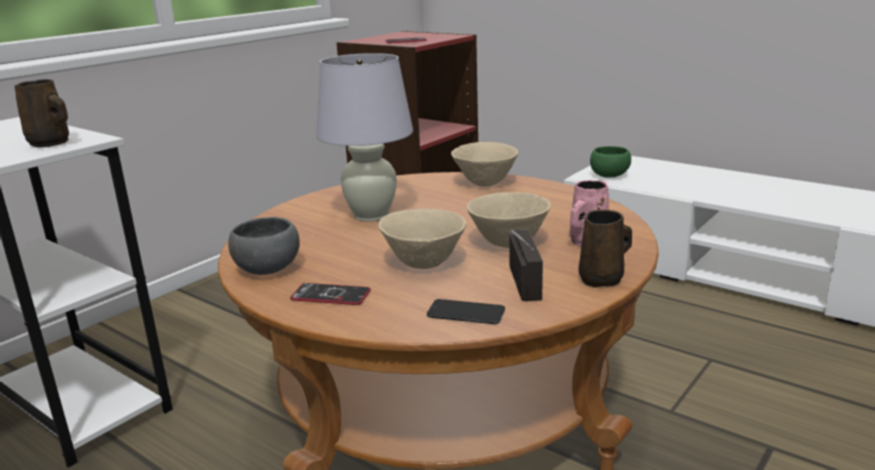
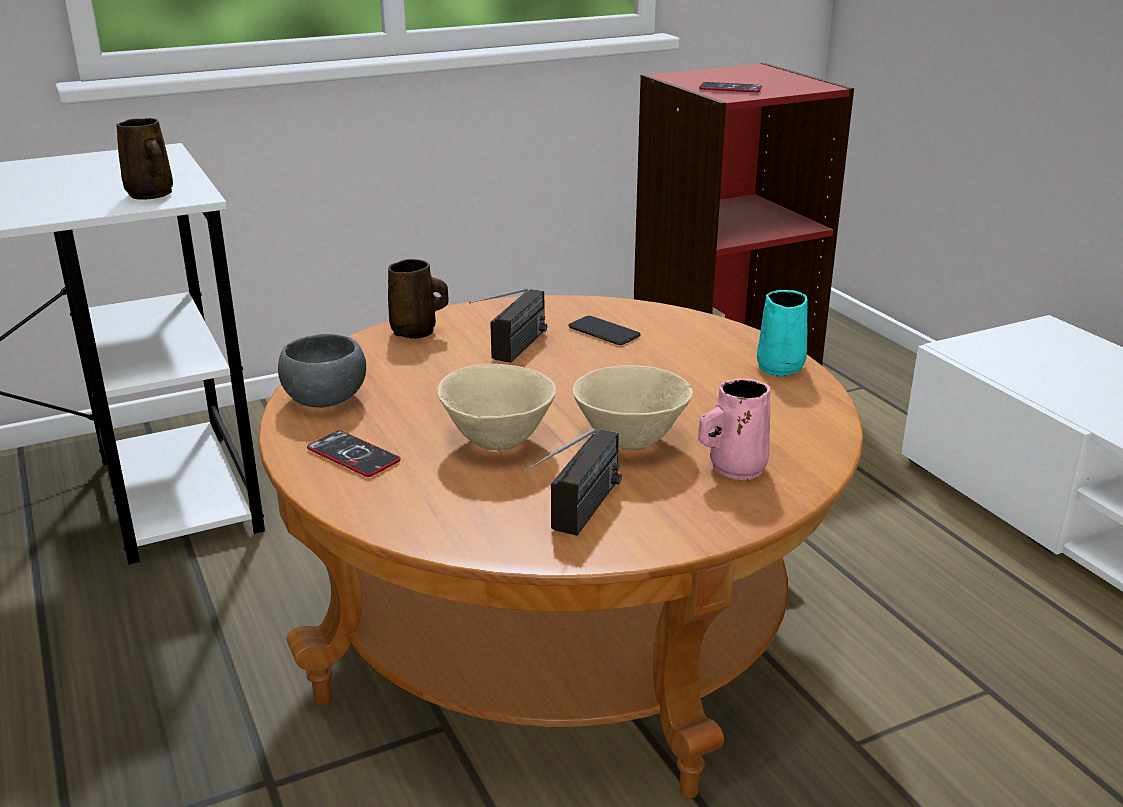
camera: 25 degrees right, 5 degrees up
white table lamp [316,53,413,222] -> radio [469,288,547,363]
phone [427,299,505,324] -> phone moved to [568,316,641,345]
beige bowl [451,142,518,187] -> none
brown mug [579,210,632,288] -> brown mug moved to [388,259,449,339]
green bowl [590,146,631,177] -> none
none -> turquoise mug [757,290,808,377]

